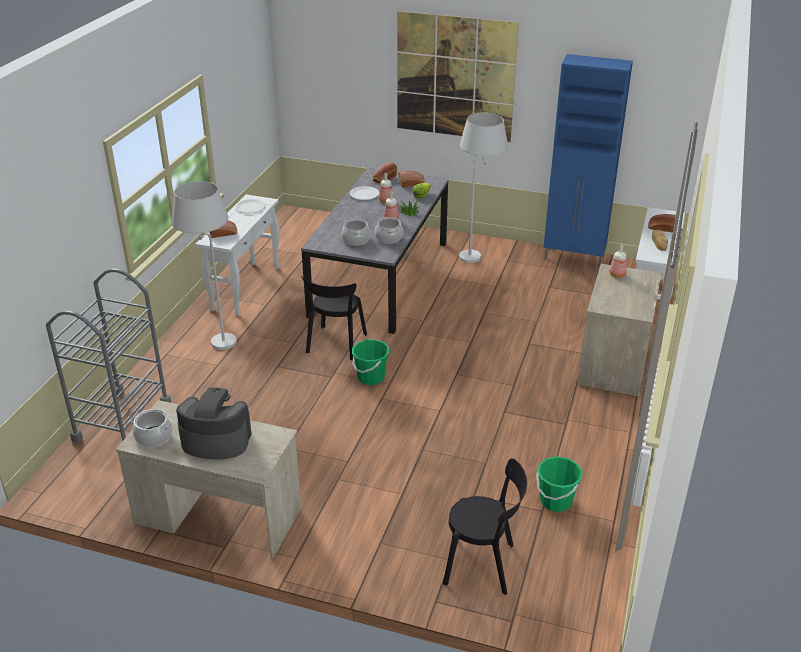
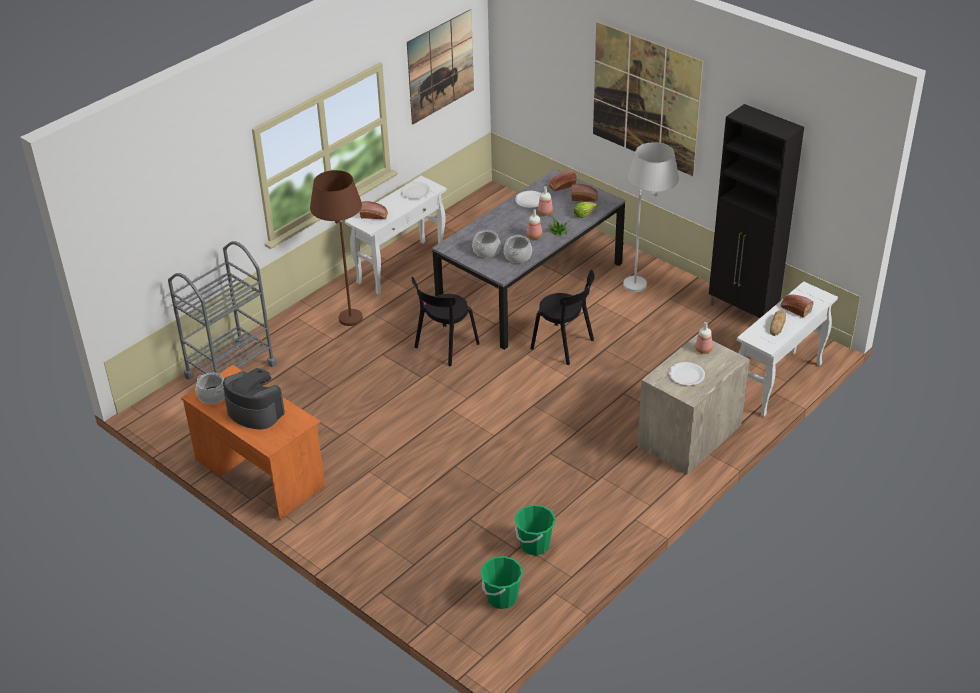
camera: 25 degrees right, 5 degrees up
beige desk [116,400,301,559] -> orange desk [181,365,325,520]
white floor lamp [171,181,237,350] -> brown floor lamp [310,170,363,326]
green bucket [352,339,389,385] -> green bucket moved to [480,556,523,609]
black chair [443,458,527,595] -> black chair moved to [530,270,594,365]
blue cabinet [543,54,633,267] -> black cabinet [709,104,804,318]
none -> picture [407,9,474,125]
none -> white plate [669,362,705,386]

